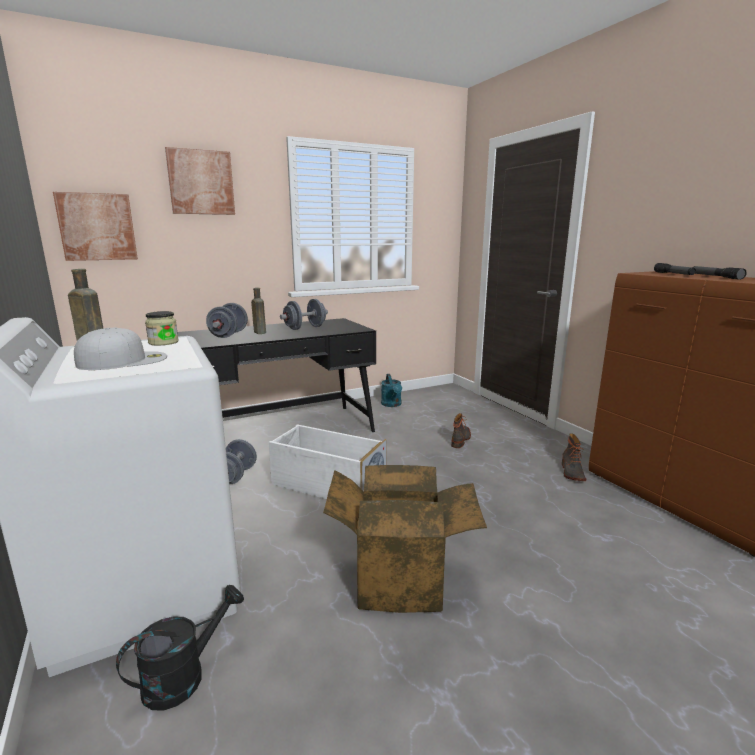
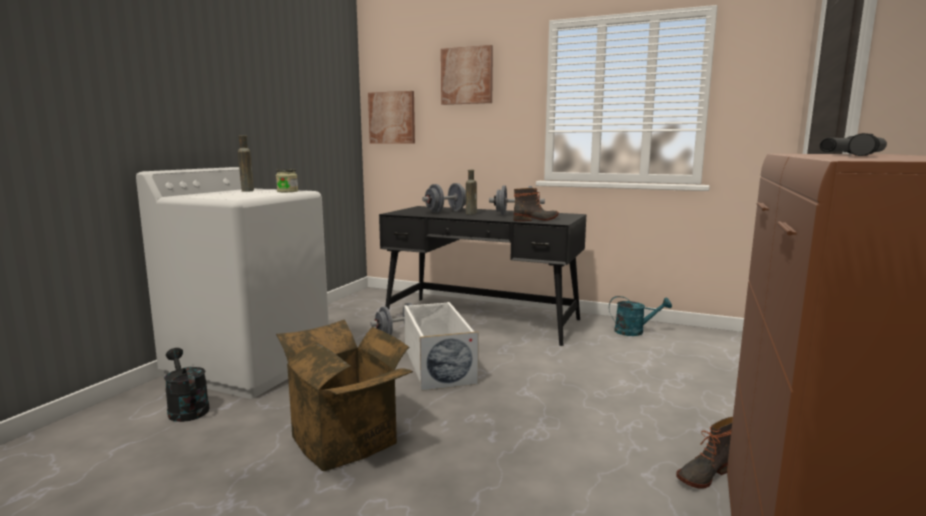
camera: 50 degrees right, 5 degrees down
white cap [74,327,167,370] -> none
black watering can [116,585,244,710] -> black watering can turned 135 degrees counterclockwise [164,348,210,422]
turquoise watering can [381,374,402,407] -> turquoise watering can turned 120 degrees counterclockwise [609,296,672,336]
boot [451,413,471,448] -> boot moved to [514,188,559,221]

